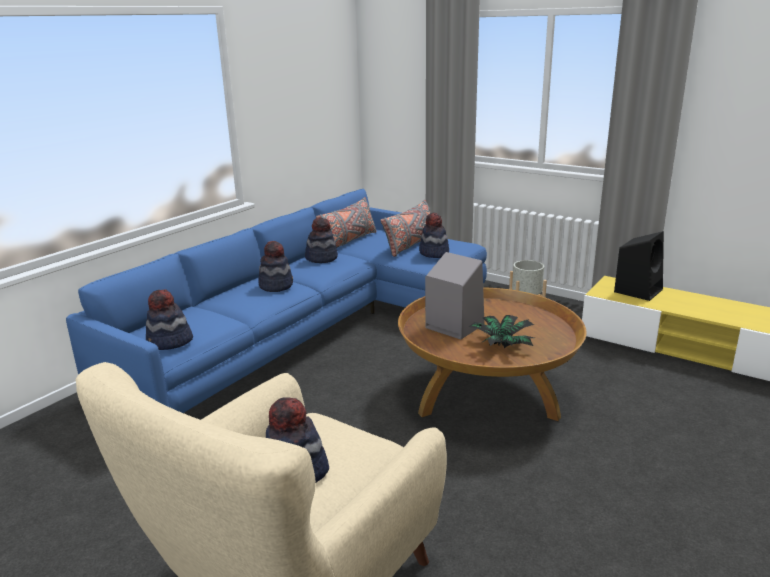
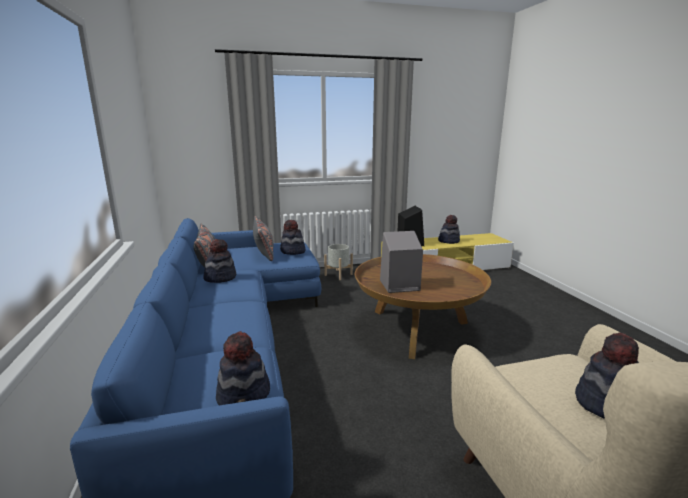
camera: 50 degrees left, 5 degrees down
hat [259,241,293,292] -> hat moved to [438,215,460,244]
potted plant [469,315,534,348] -> none

